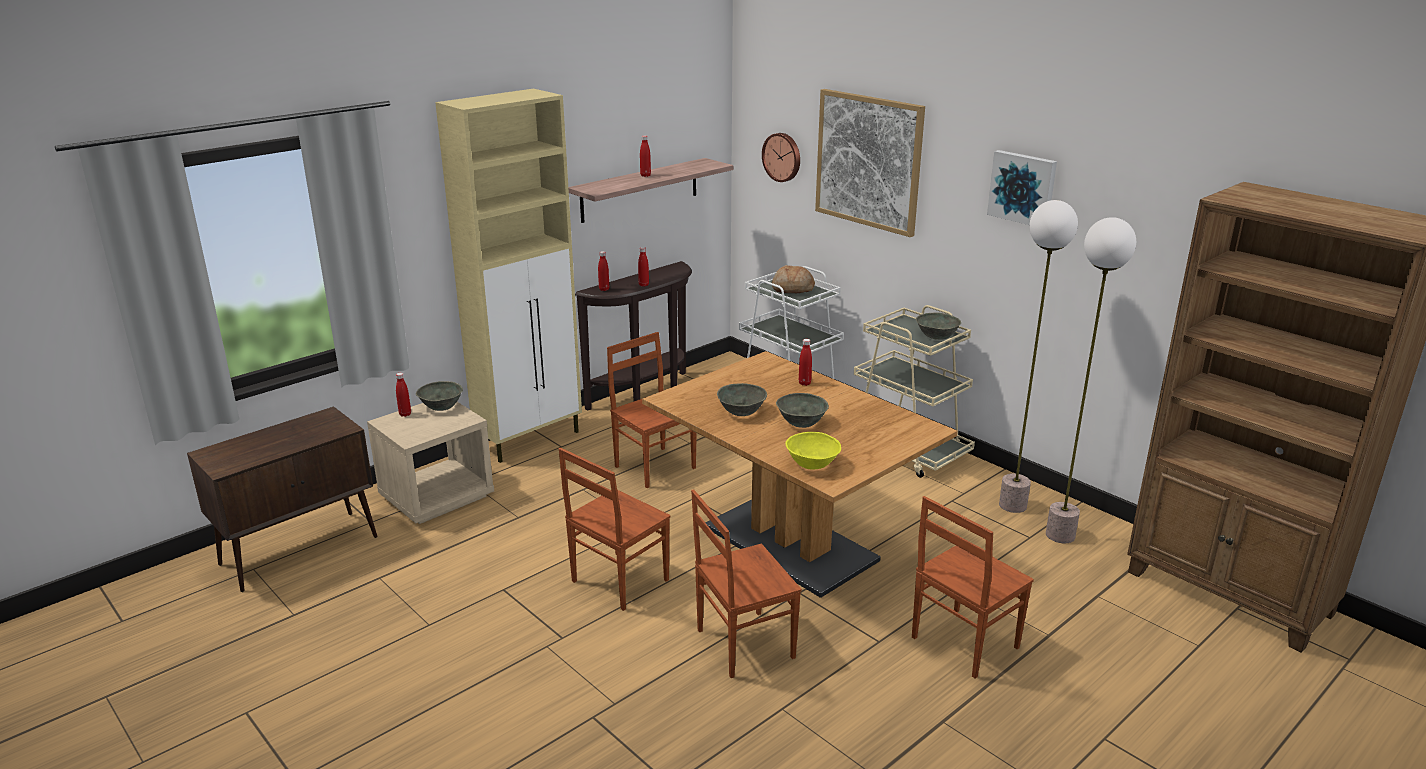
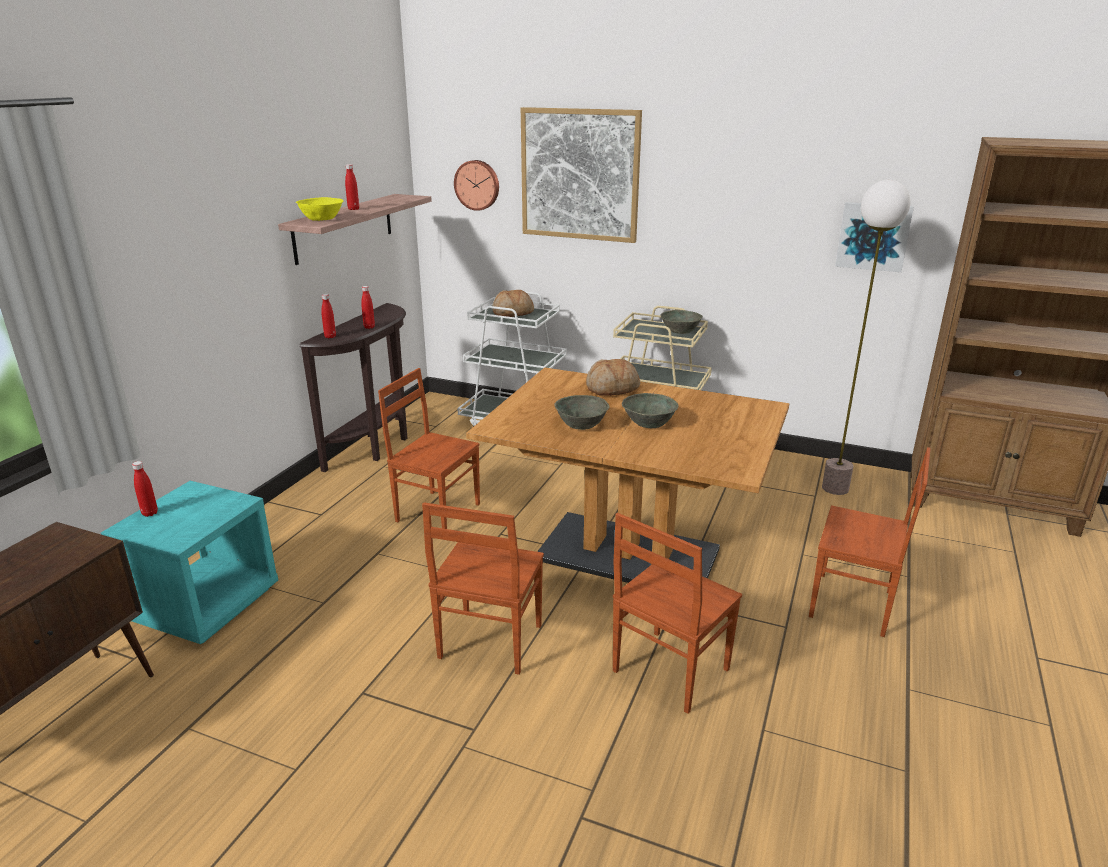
camera: 25 degrees left, 0 degrees up
beige nightstand [367,402,494,524] -> turquoise nightstand [101,481,278,644]
grey bowl [416,381,463,411] -> none
beige cabinet [435,89,582,463] -> none
yellow bowl [785,432,841,470] -> yellow bowl moved to [295,197,344,221]
red bottle [799,339,812,386] -> bread [586,359,640,396]
brown chair [912,496,1034,679] -> brown chair turned 90 degrees counterclockwise [809,447,931,637]
picture [987,150,1057,225] -> picture moved to [835,202,914,272]
floor lamp [999,200,1078,513] -> none

